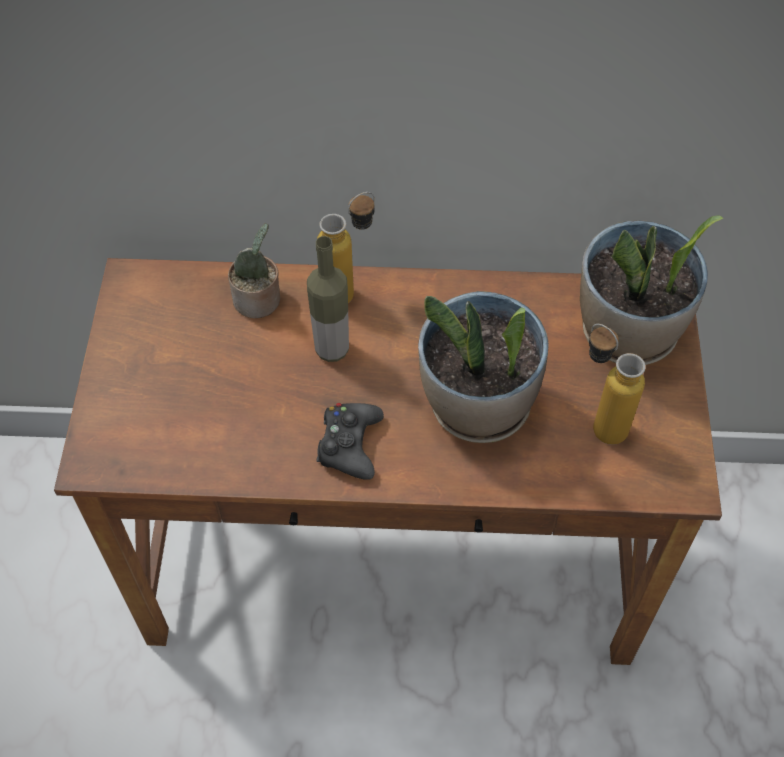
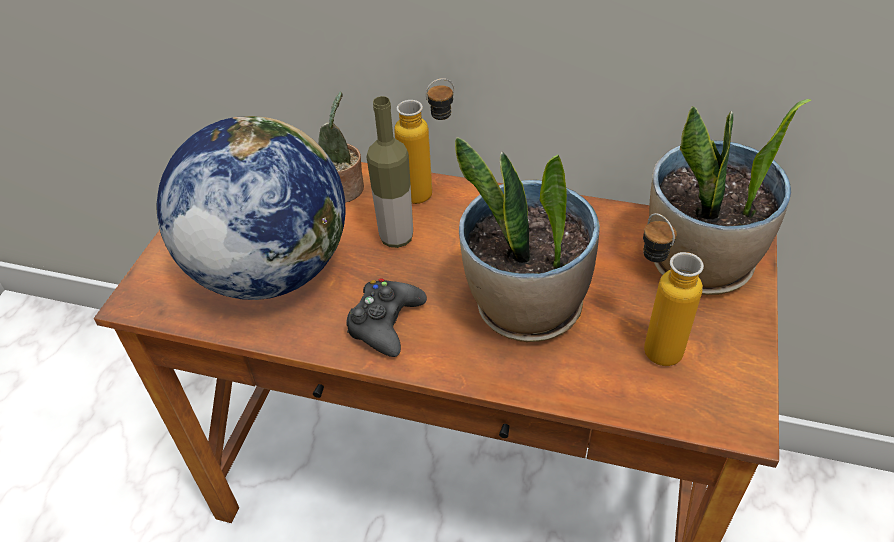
camera: 15 degrees right, 10 degrees down
none -> globe [157,116,346,300]

